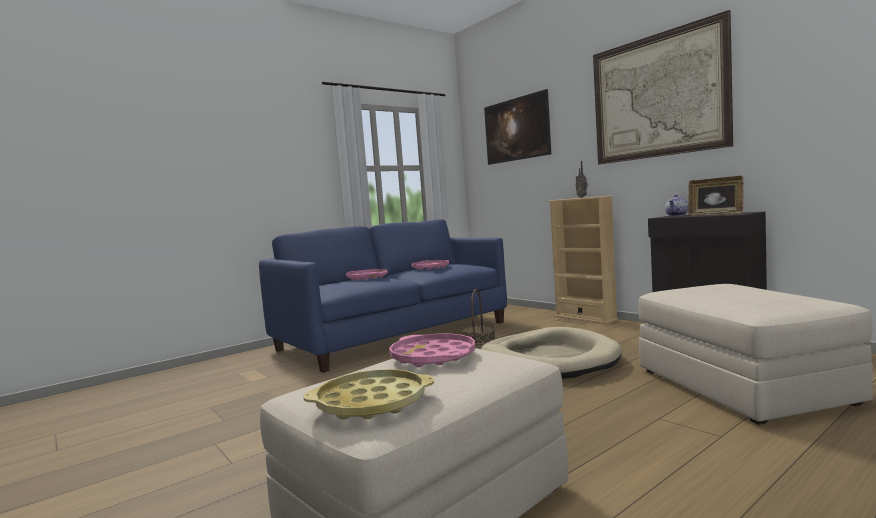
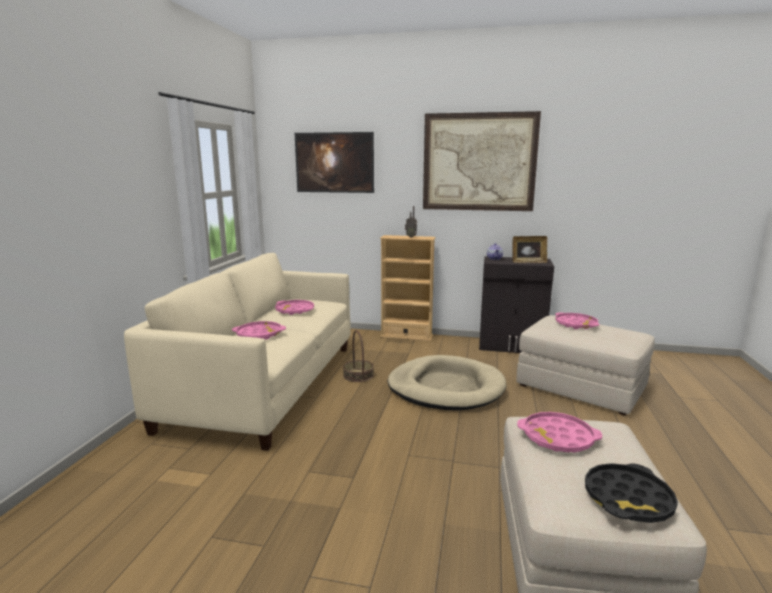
camera: 40 degrees left, 10 degrees up
blue sofa [259,219,507,373] -> beige sofa [124,253,351,451]
yellow tray [304,369,434,420] -> black tray [585,463,678,523]
none -> pink tray [555,312,599,329]

